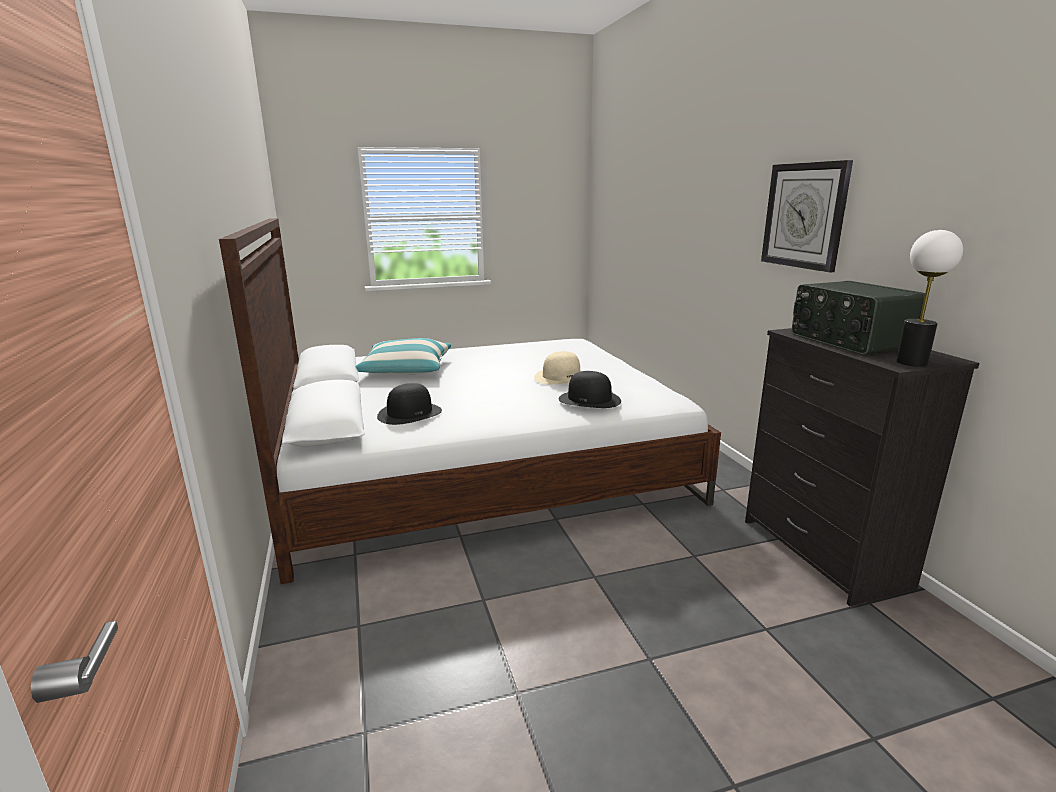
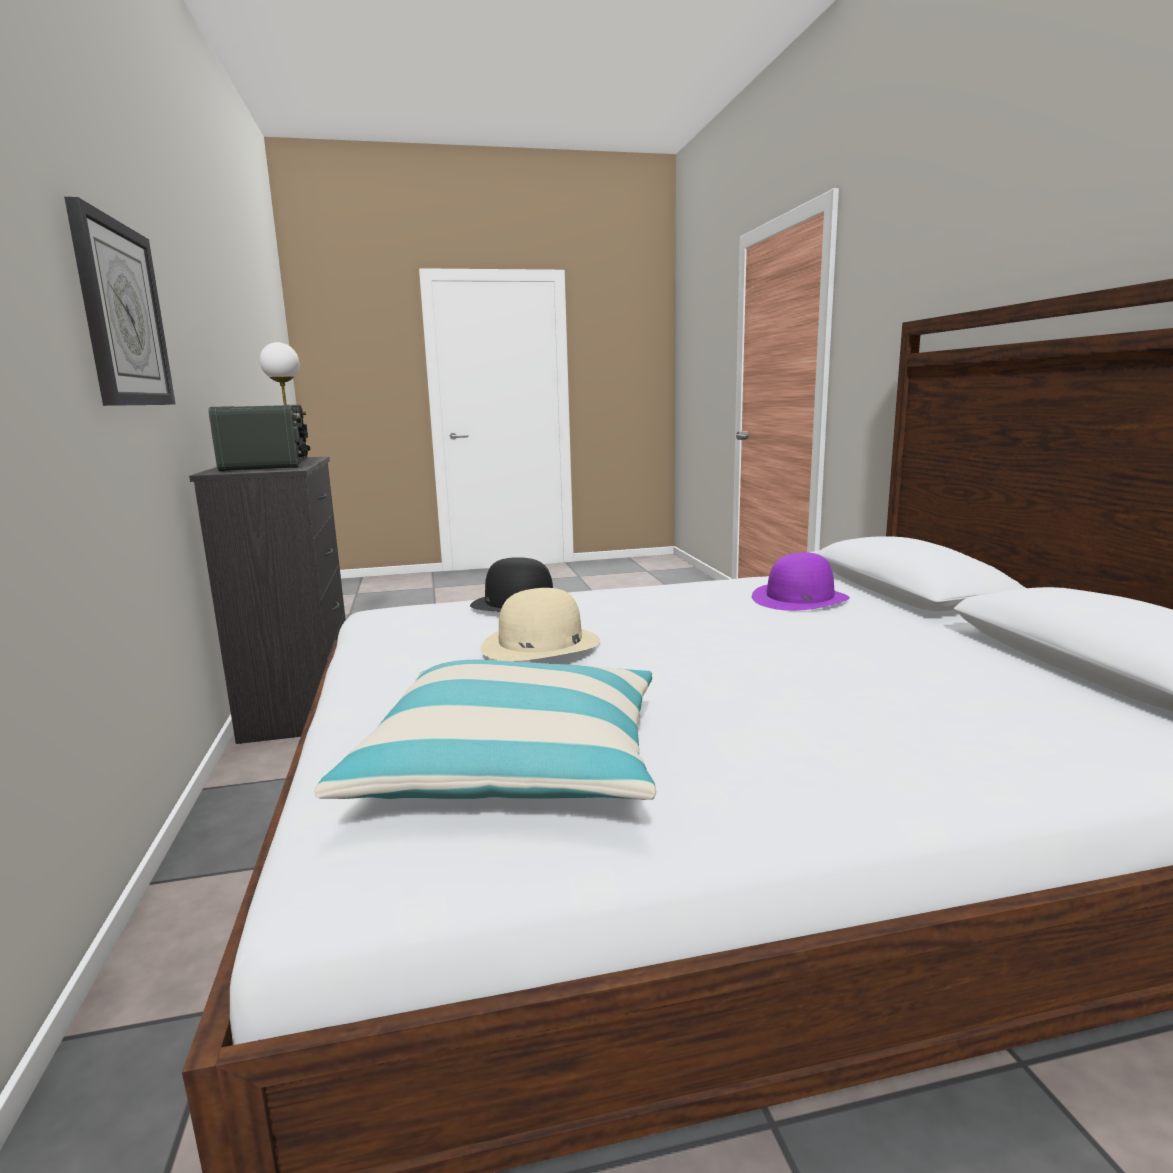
camera: 175 degrees left, 5 degrees down
pillow [355,338,451,374] -> pillow moved to [314,660,656,800]
black hat [377,383,442,425] -> purple hat [752,552,850,611]

